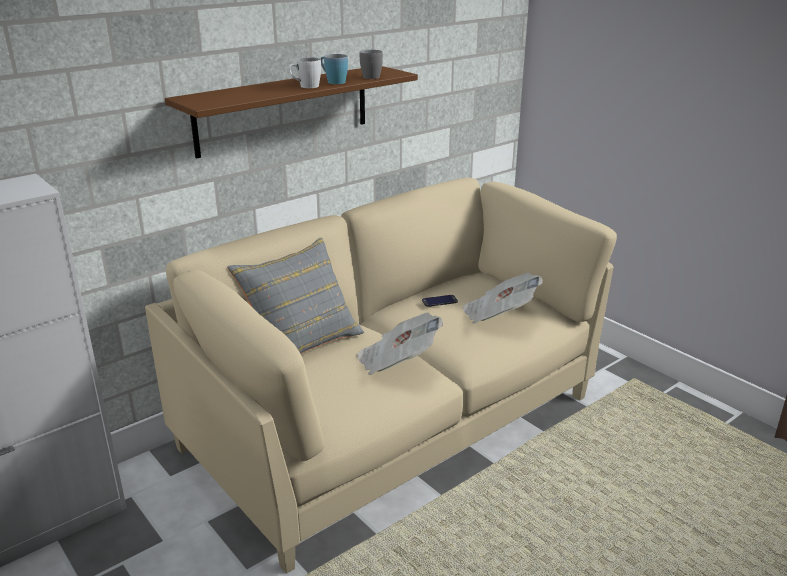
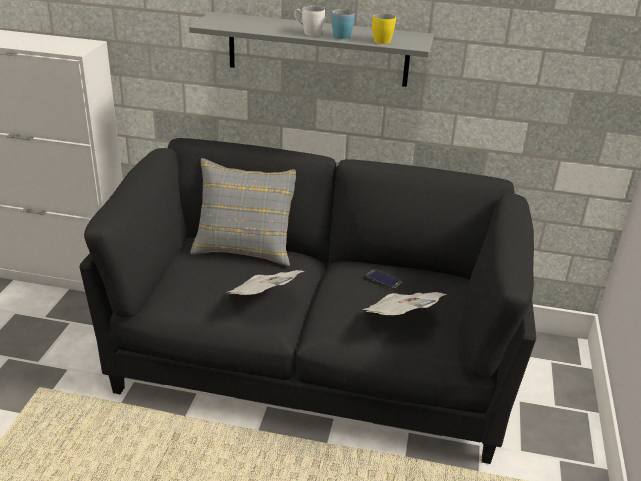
camera: 50 degrees right, 5 degrees up
beige sofa [145,178,617,574] -> black sofa [80,138,536,464]
brown shelf [165,66,418,159] -> grey shelf [189,12,434,87]
grey mug [360,50,383,79] -> yellow mug [372,13,396,44]

